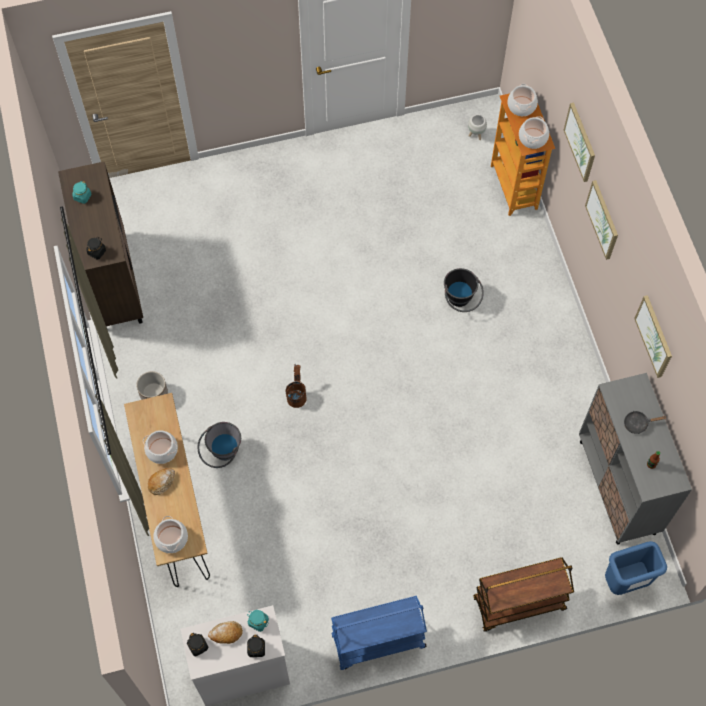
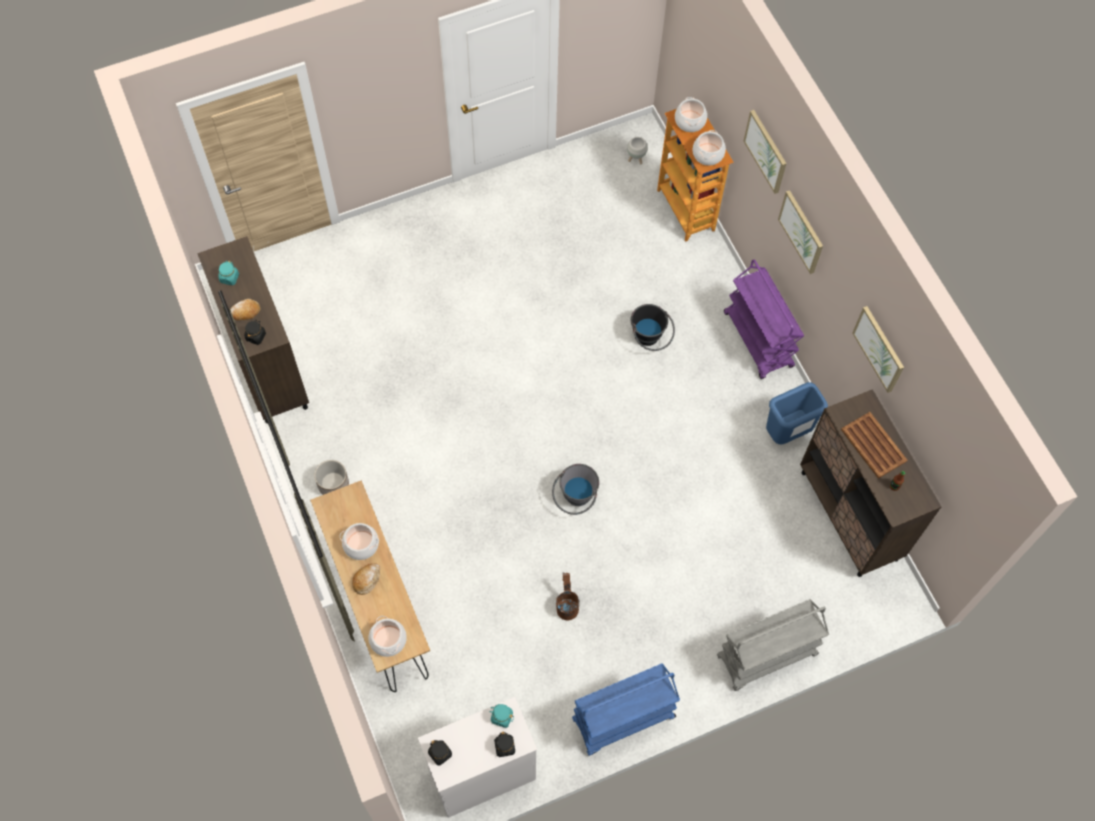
camera: 10 degrees left, 0 degrees up
grey bucket [197,422,241,468] -> grey bucket moved to [552,464,599,515]
bread [208,621,243,644] -> bread moved to [230,299,260,321]
brown bucket [286,364,307,408] -> brown bucket moved to [556,572,579,621]
brown cart [473,557,574,632] -> grey cart [717,599,829,691]
grey cabinet [579,373,692,544] -> brown cabinet [800,389,942,577]
blue trash can [605,541,667,595] -> blue trash can moved to [766,382,828,445]
black frying pan [624,411,666,434] -> brown tray [841,412,908,479]
none -> purple cart [724,259,804,379]

